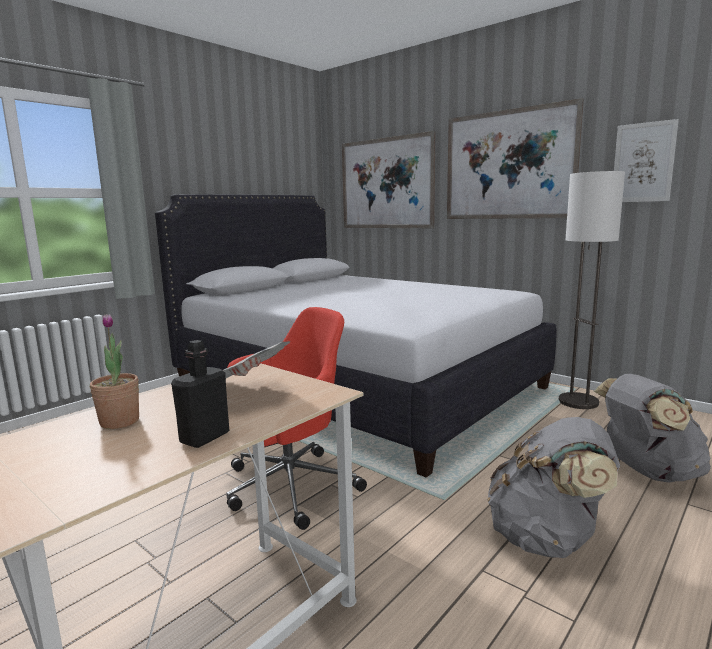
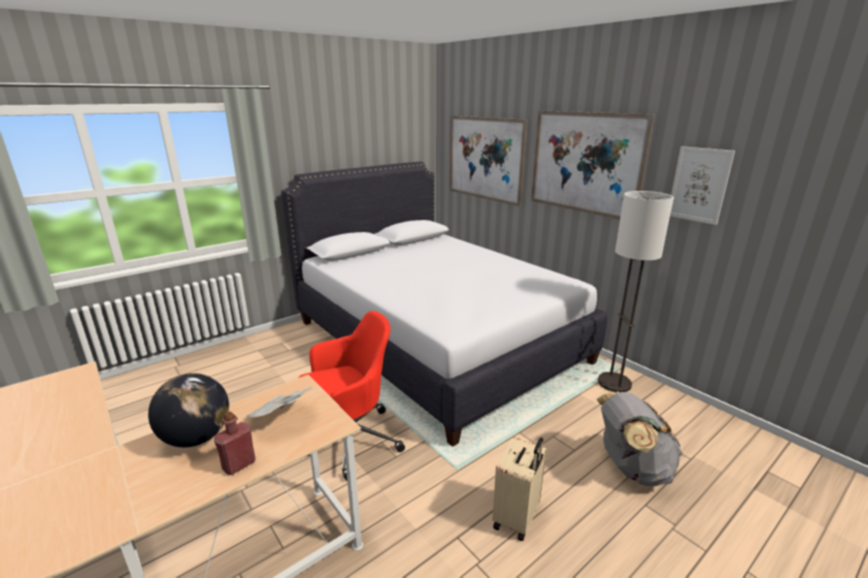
camera: 10 degrees right, 10 degrees up
potted plant [90,314,139,429] -> globe [148,373,229,447]
black bottle [171,340,230,448] -> red bottle [214,411,255,475]
grey backpack [487,417,620,558] -> beige suitcase [492,437,546,541]

